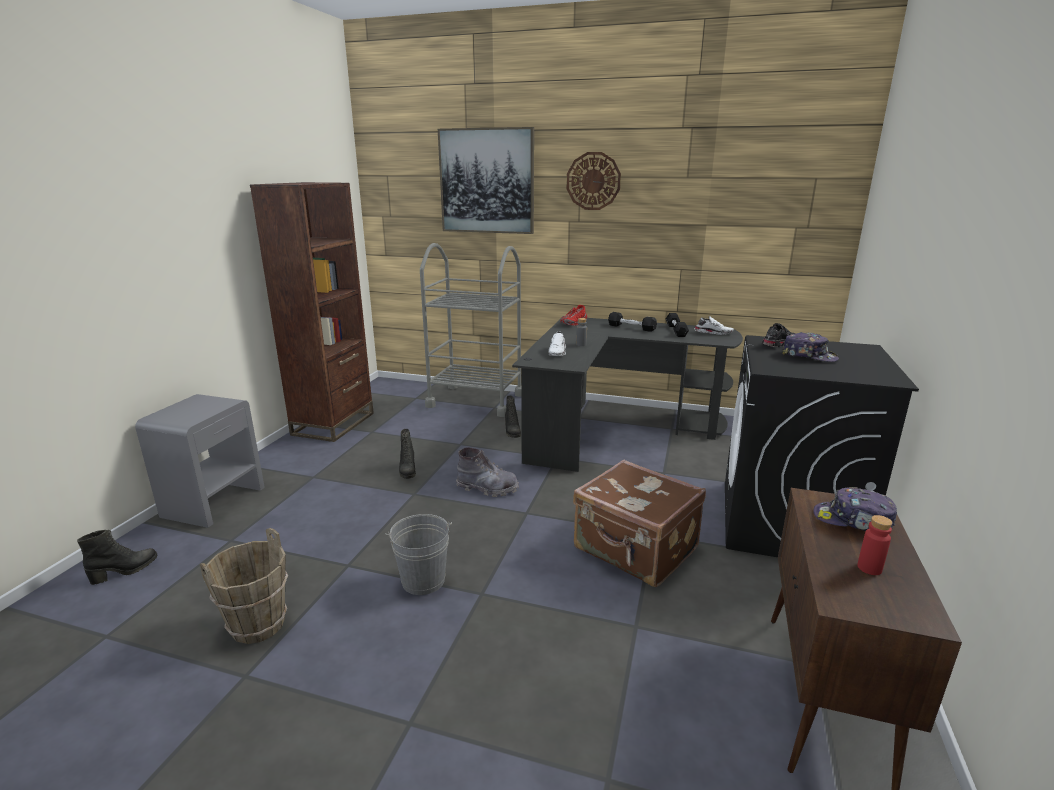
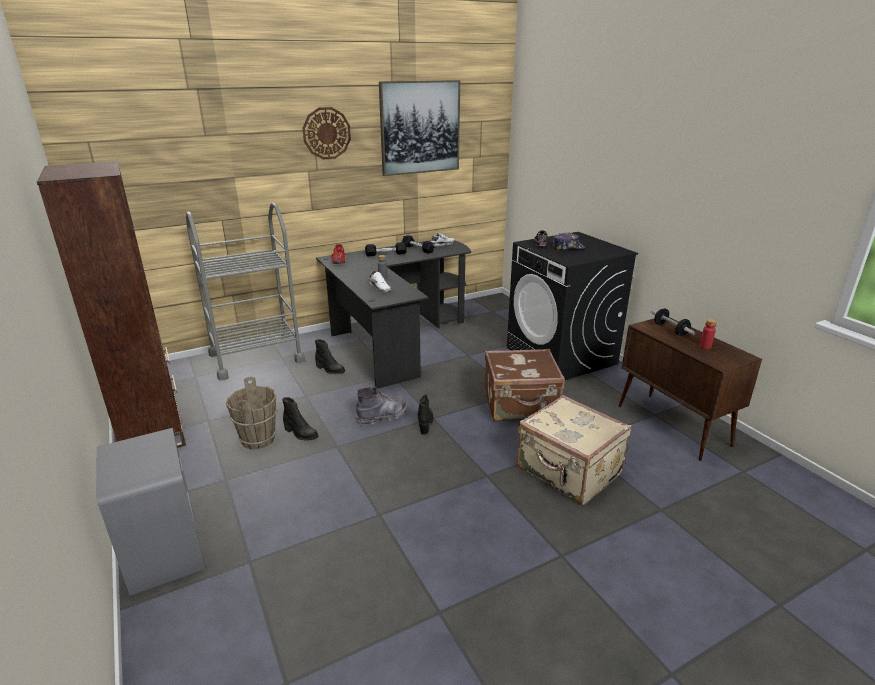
camera: 45 degrees left, 5 degrees up
black boot [77,530,157,585] -> black boot moved to [418,394,433,435]
brown bucket [200,528,288,644] -> brown bucket moved to [226,377,277,449]
grey bucket [385,514,452,595] -> none
picture [438,127,534,234] -> picture moved to [379,80,460,176]
cap [814,487,897,531] -> dumbbell [651,309,696,336]
none -> beige suitcase [517,395,631,505]

